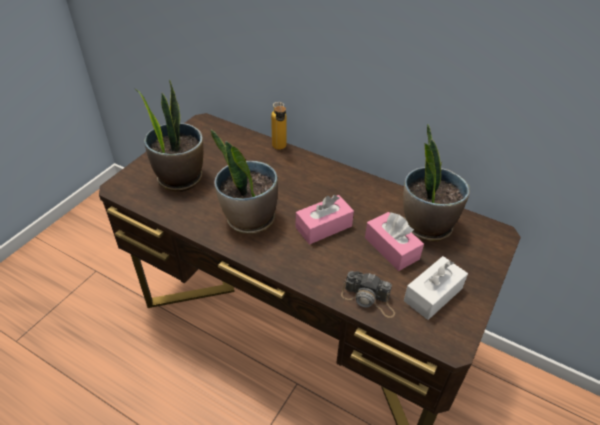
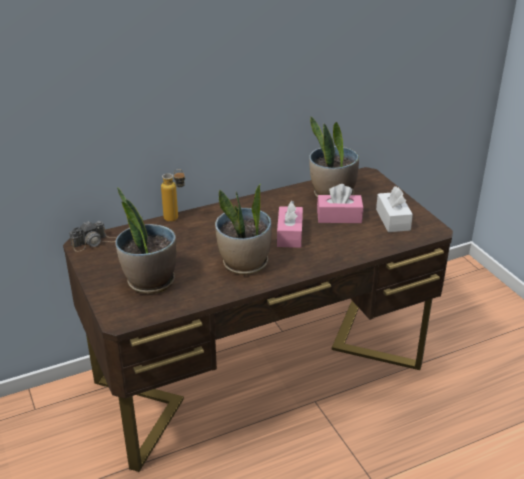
camera: 55 degrees left, 10 degrees down
camera [341,271,395,318] -> camera moved to [69,221,117,252]

